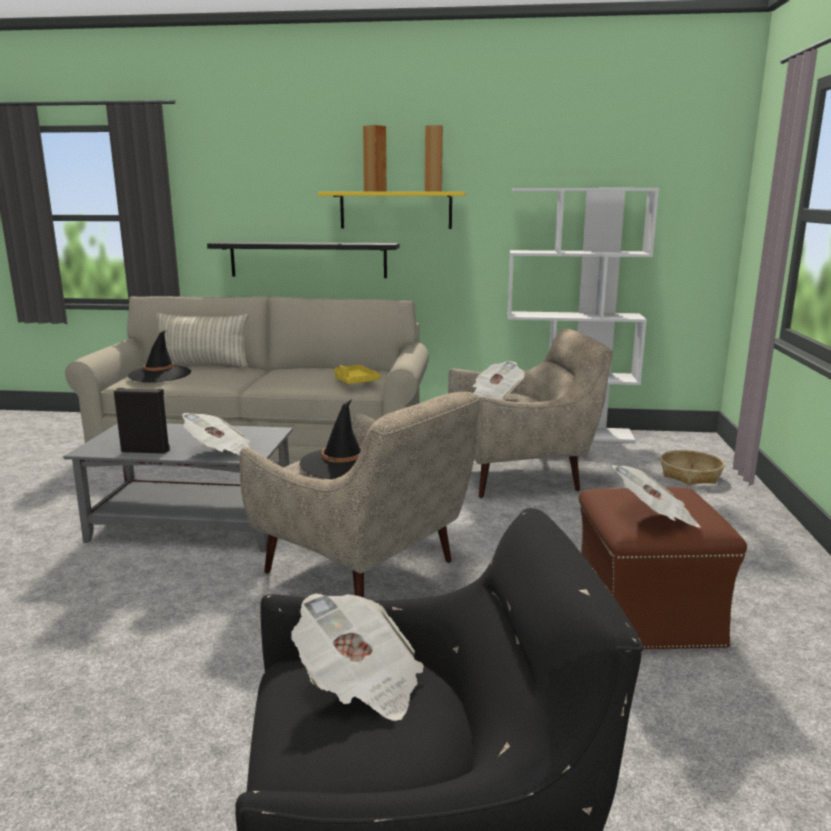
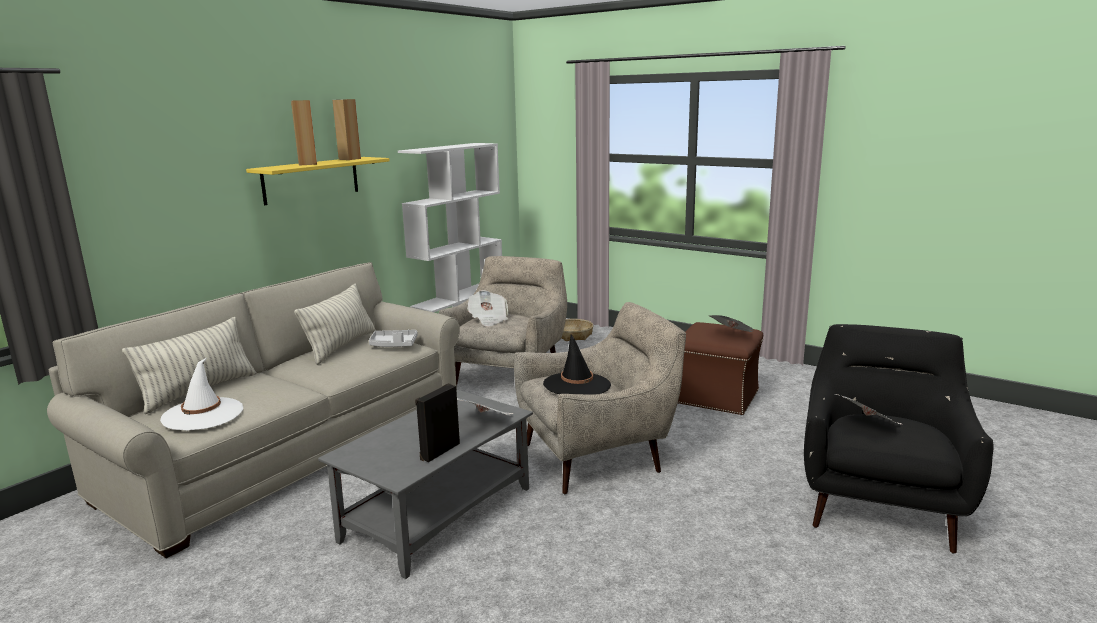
camera: 60 degrees left, 0 degrees up
black hat [128,331,191,382] -> white hat [160,358,243,431]
black shelf [207,242,400,278] -> none
yellow tray [334,365,380,384] -> grey tray [369,330,418,347]
none -> pillow [294,283,376,365]

